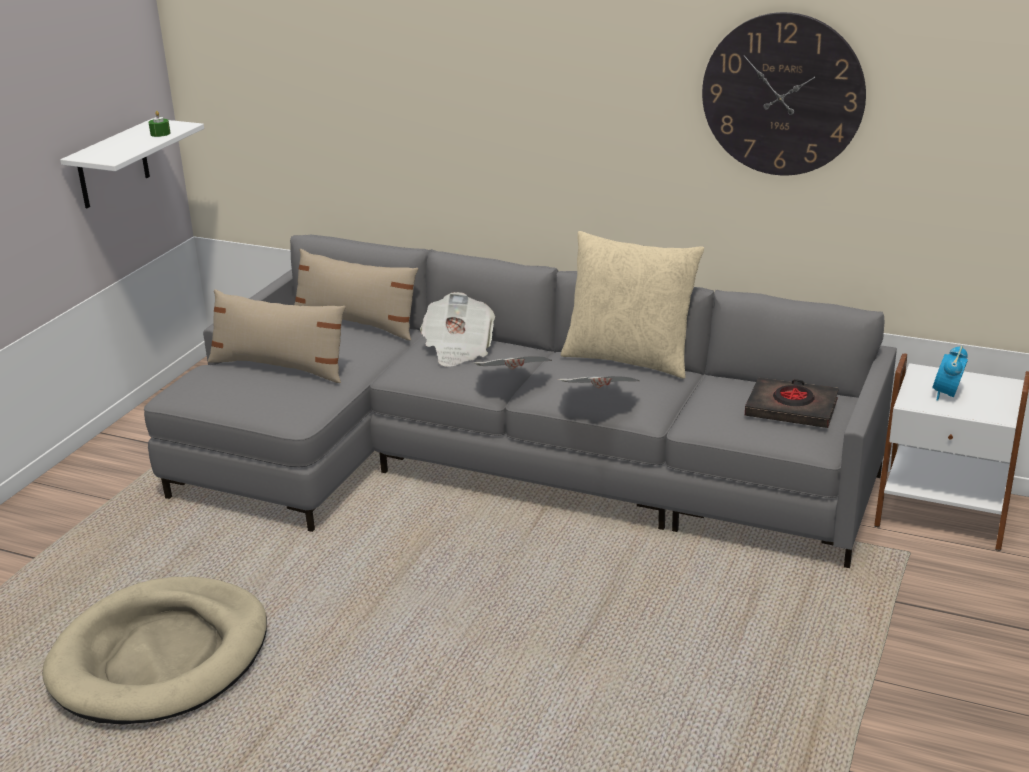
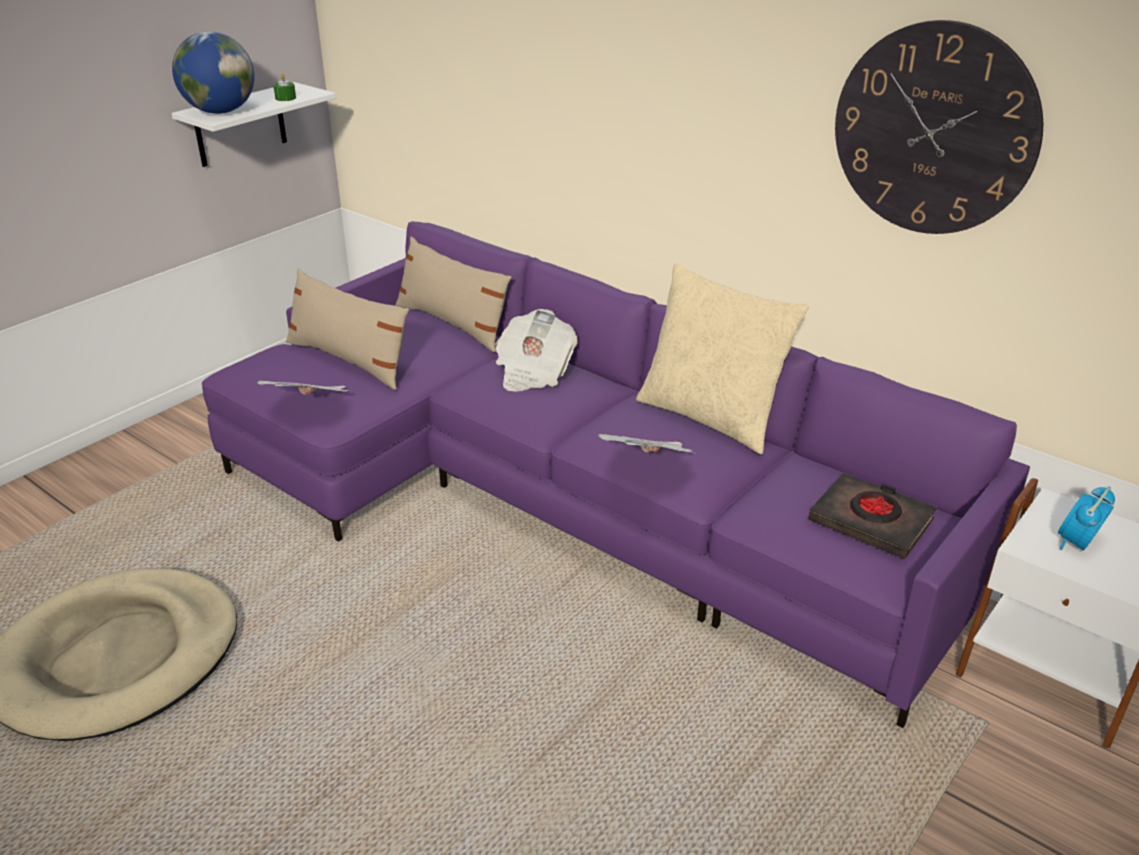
camera: 15 degrees right, 5 degrees up
grey sofa [144,234,897,568] -> purple sofa [202,221,1030,728]
newspaper [475,357,552,370] -> newspaper moved to [257,381,349,395]
none -> globe [172,31,254,114]

